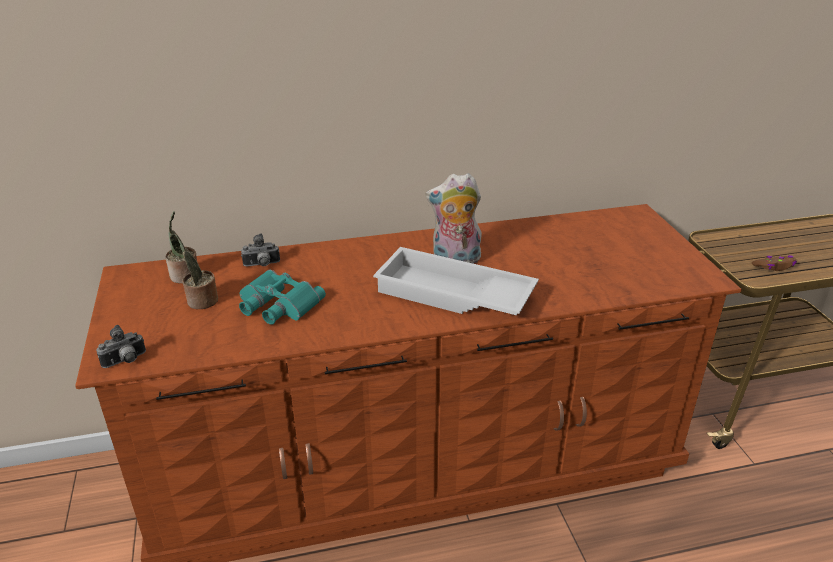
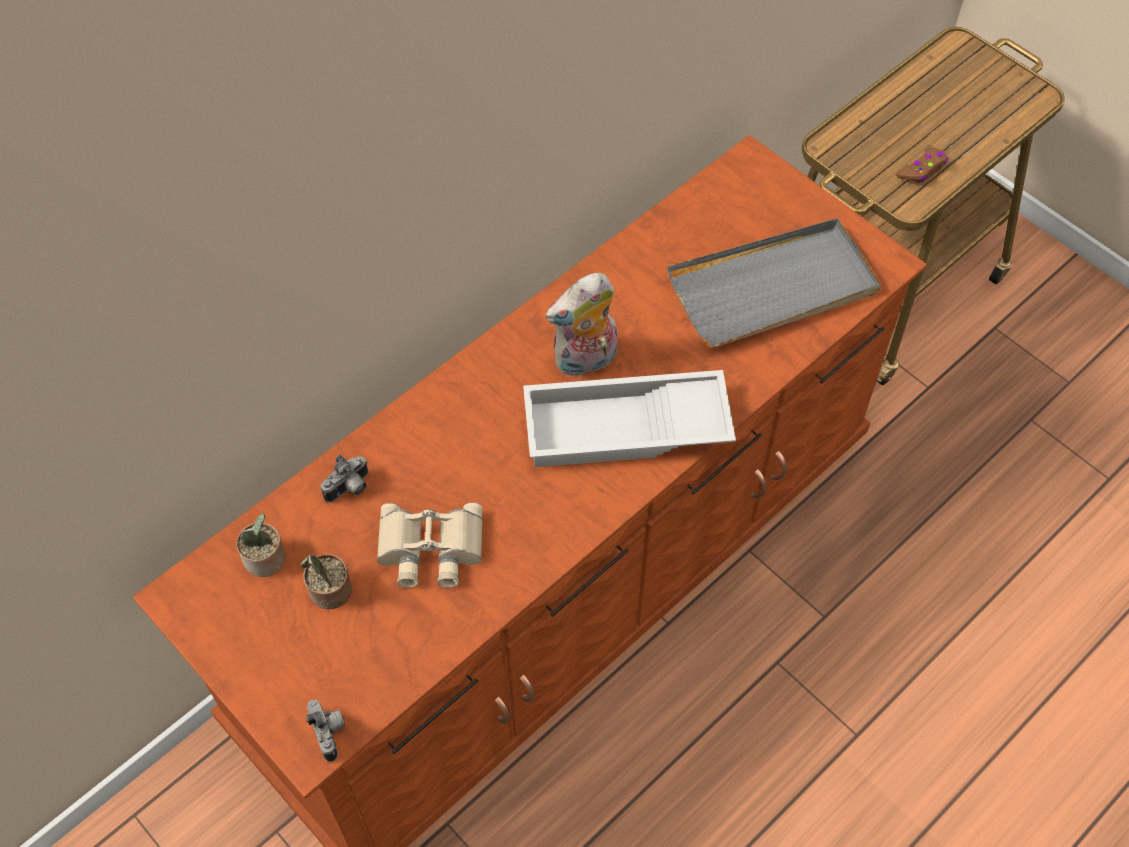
camera: 30 degrees left, 25 degrees up
camera [96,325,146,368] -> camera turned 45 degrees counterclockwise [306,700,345,762]
turquoise binoculars [239,270,326,325] -> beige binoculars [377,503,483,588]
none -> grey tray [667,218,882,348]

